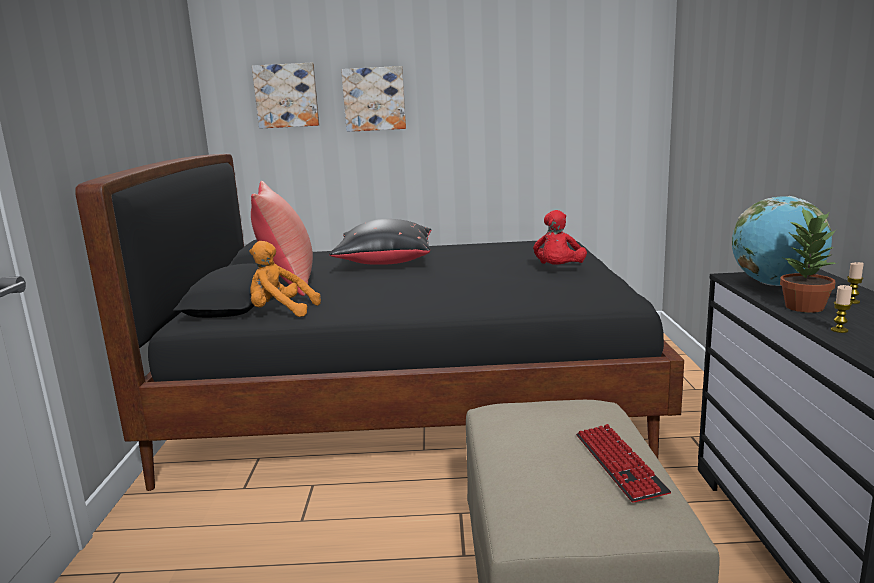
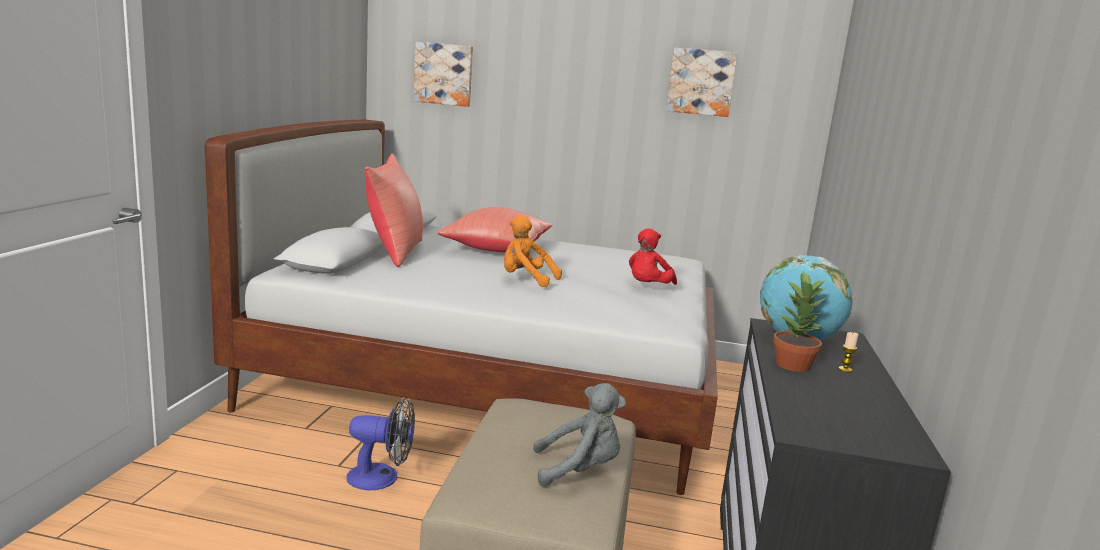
camera: 10 degrees right, 0 degrees up
black bed [75,154,684,491] -> white bed [205,120,718,495]
orange plush toy [249,241,321,317] -> orange plush toy moved to [504,215,562,287]
black pillow [329,219,431,265] -> red pillow [437,207,552,252]
picture [341,66,406,132] -> picture moved to [666,47,738,117]
keyboard [576,424,671,503] -> grey plush toy [533,383,626,486]
candle [831,285,852,333] -> none
none -> fan [346,398,415,490]

